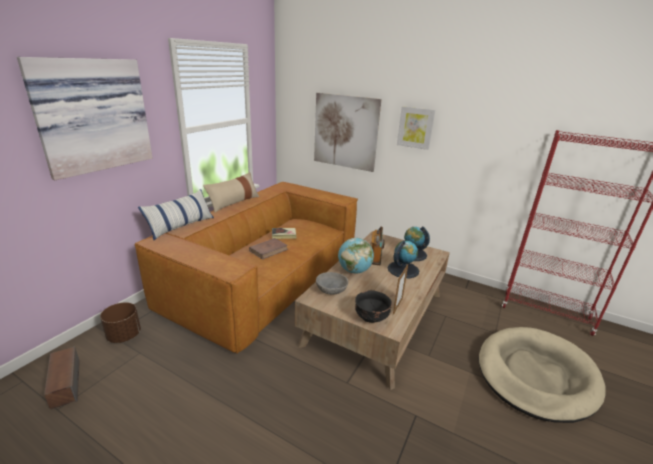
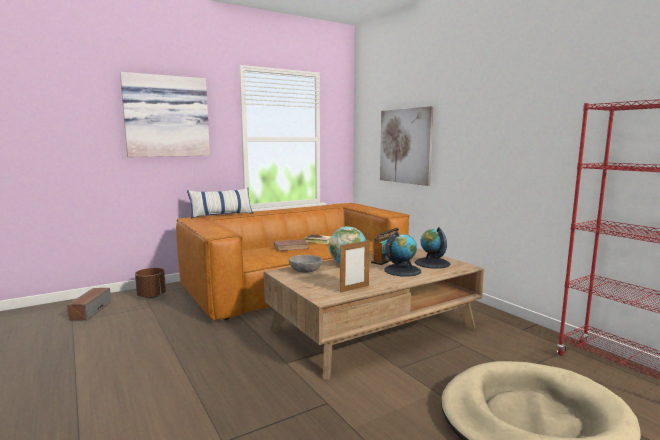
camera: 30 degrees right, 15 degrees down
beige pillow [203,172,259,212] -> none
black bowl [355,290,392,323] -> none
picture [397,106,435,150] -> none

